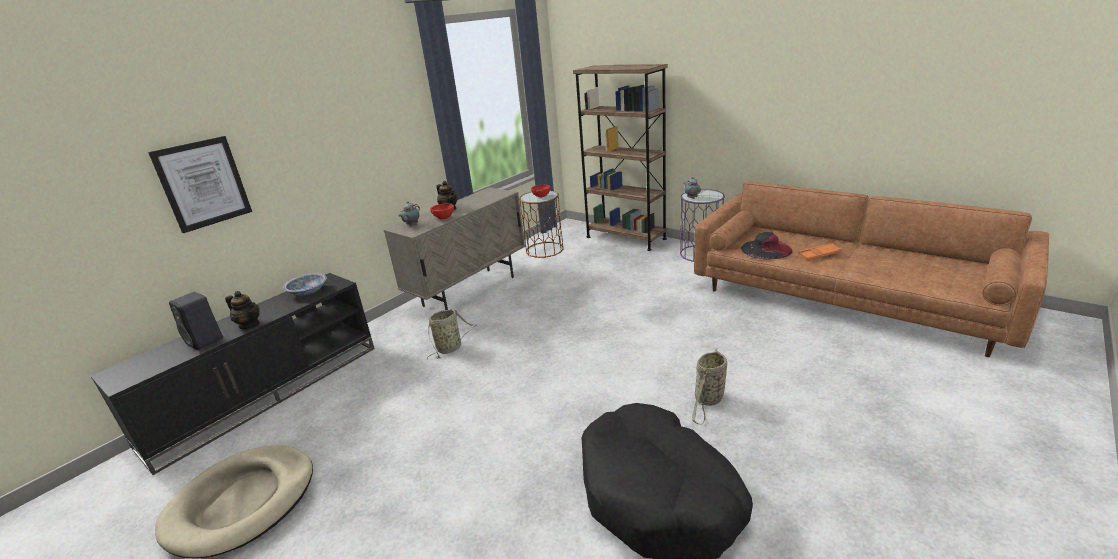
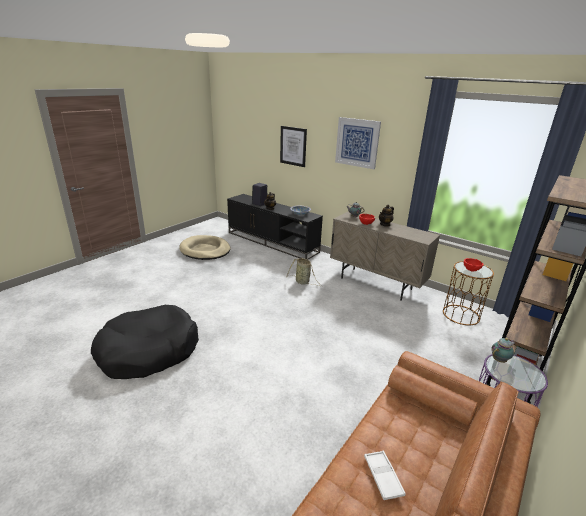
camera: 85 degrees right, 0 degrees up
basket [692,348,727,424] -> none
black hat [741,232,792,260] -> none
orange tray [799,243,842,260] -> white tray [364,451,405,500]
none -> picture [335,117,381,169]

